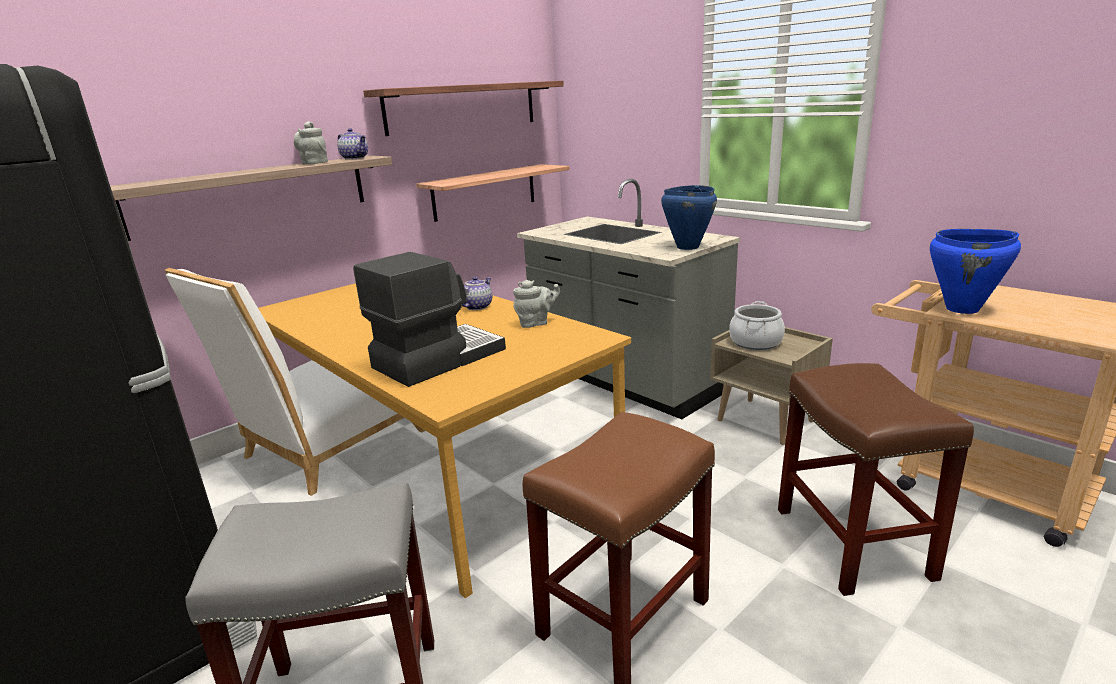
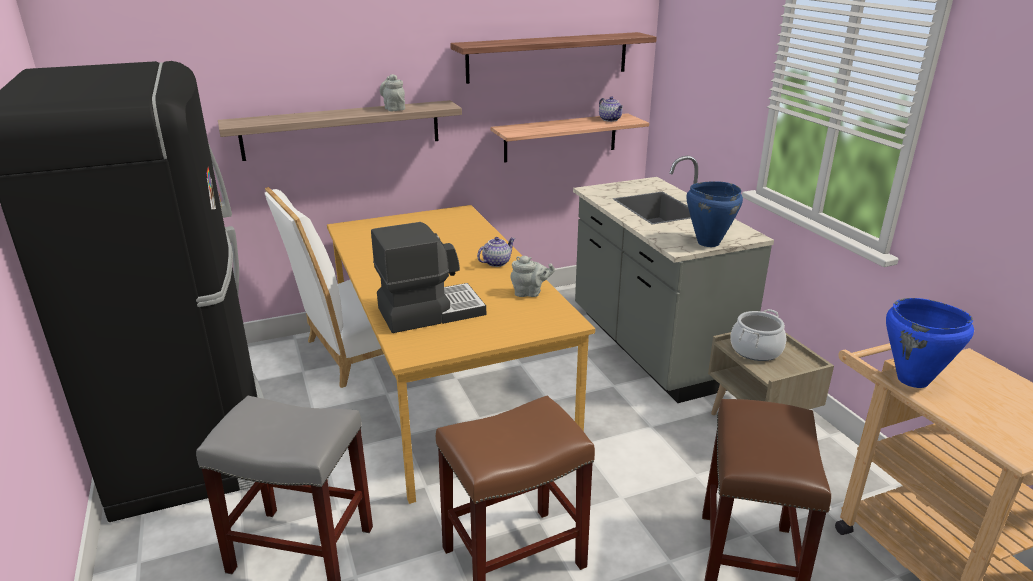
camera: 20 degrees right, 5 degrees up
teapot [337,128,368,160] -> teapot moved to [599,96,623,122]

